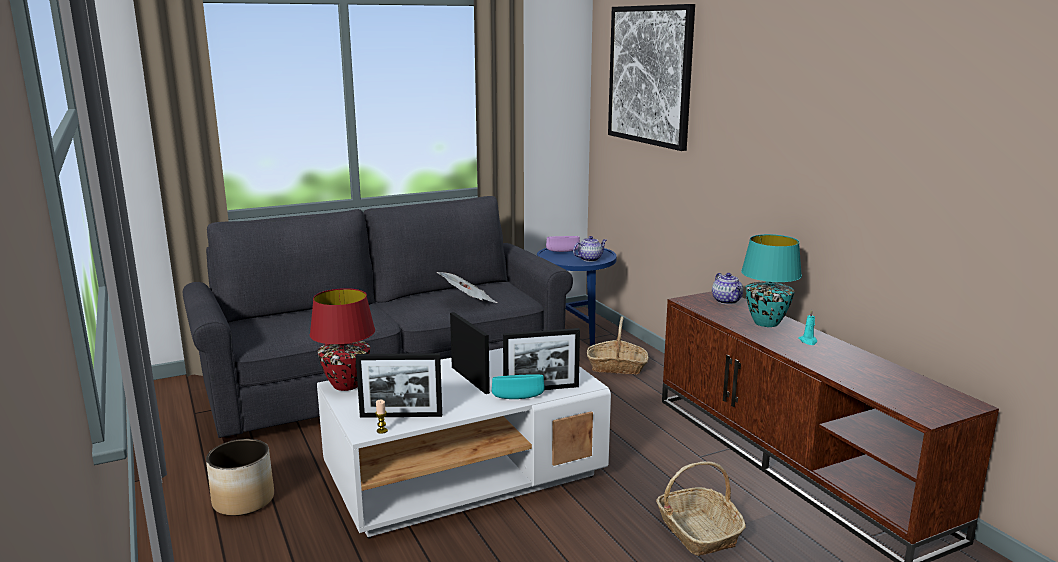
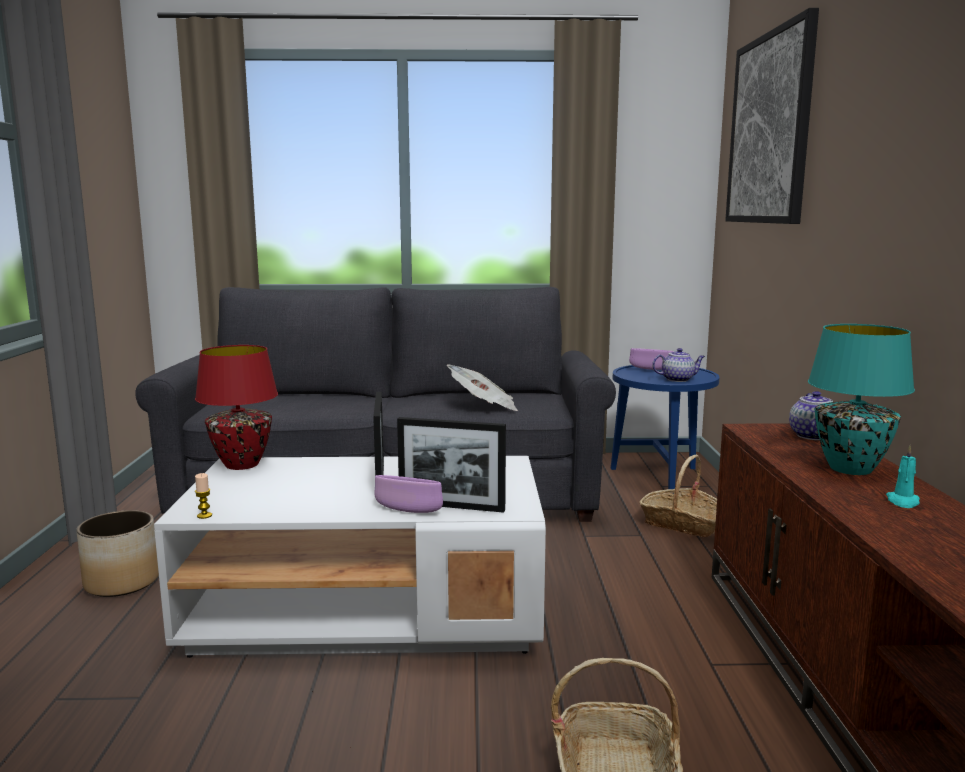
camera: 25 degrees right, 5 degrees down
picture frame [356,353,442,418] -> none
turquoise bowl [492,374,545,399] -> purple bowl [374,475,443,513]

